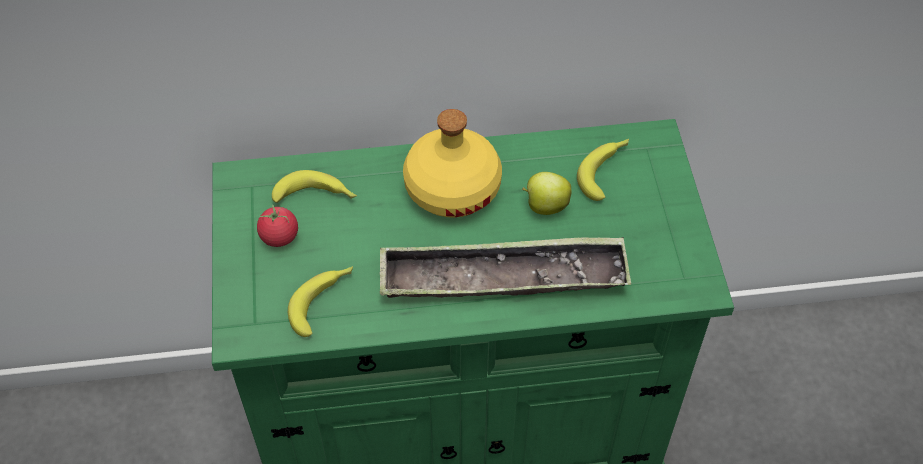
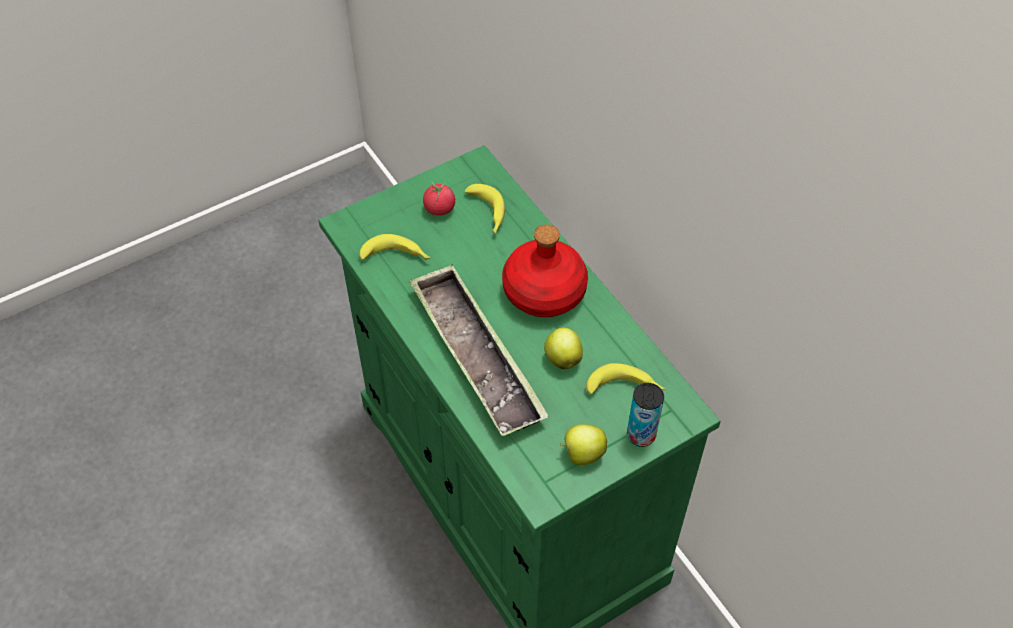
camera: 65 degrees right, 0 degrees up
yellow bottle [403,109,502,218] -> red bottle [502,225,588,317]
none -> apple [560,424,607,465]
none -> can [627,383,664,447]

